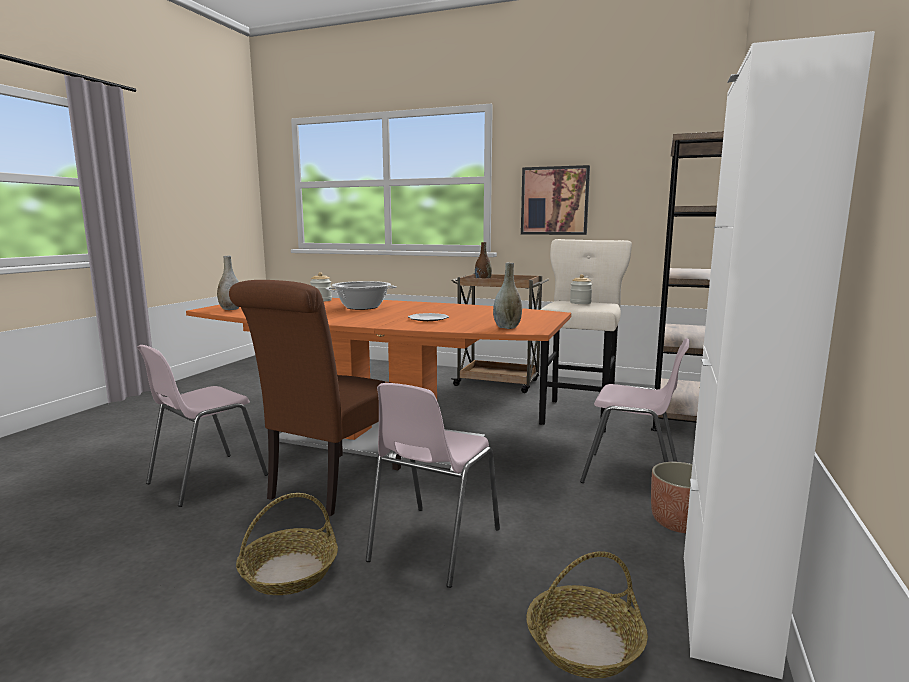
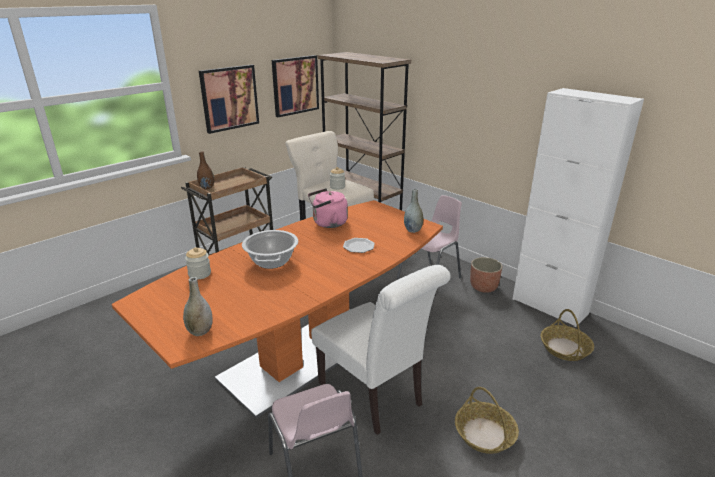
camera: 65 degrees left, 15 degrees up
brown chair [229,280,401,517] -> white chair [311,265,451,435]
pink chair [366,383,500,588] -> none
none -> picture [272,55,319,117]
none -> pink kettle [308,188,348,228]

